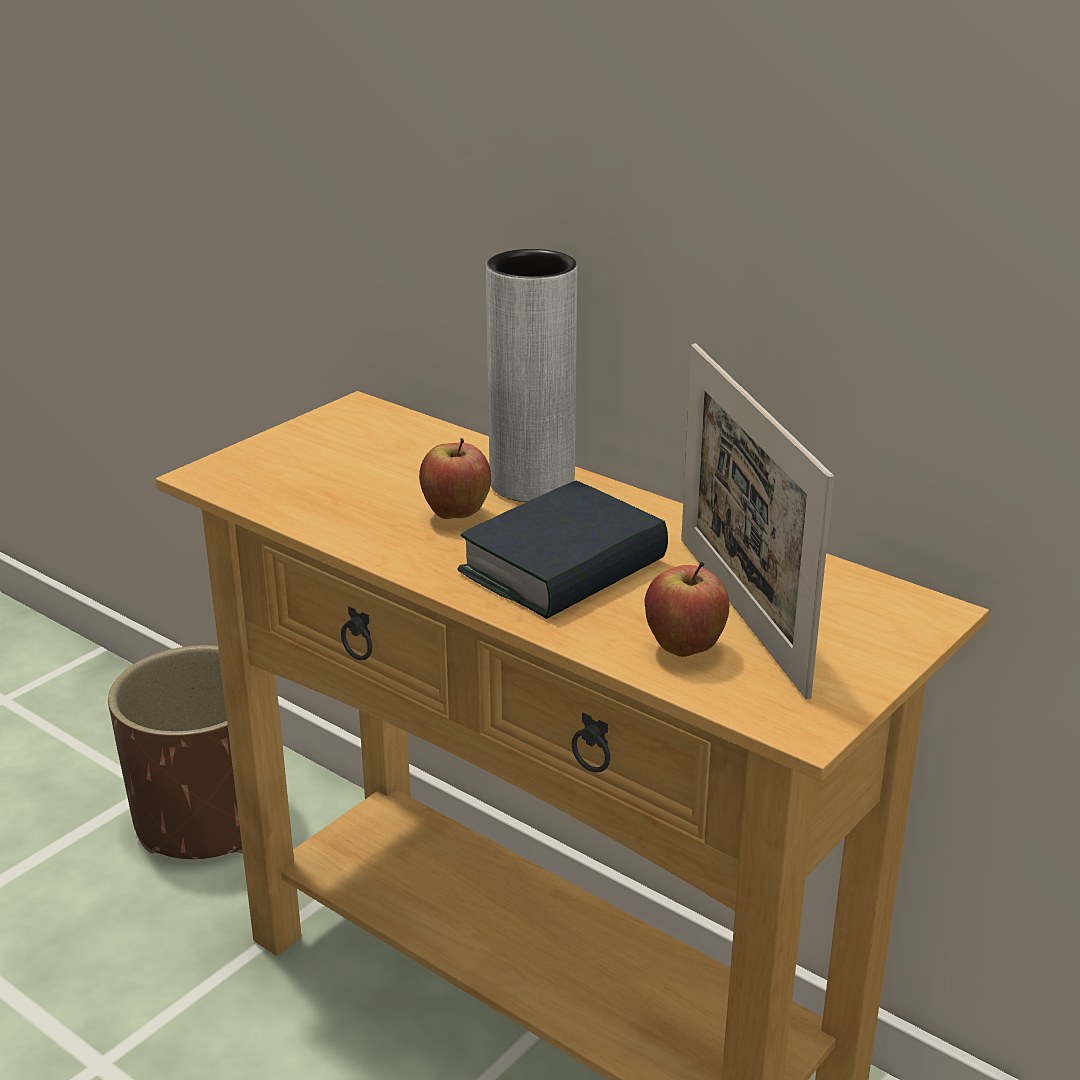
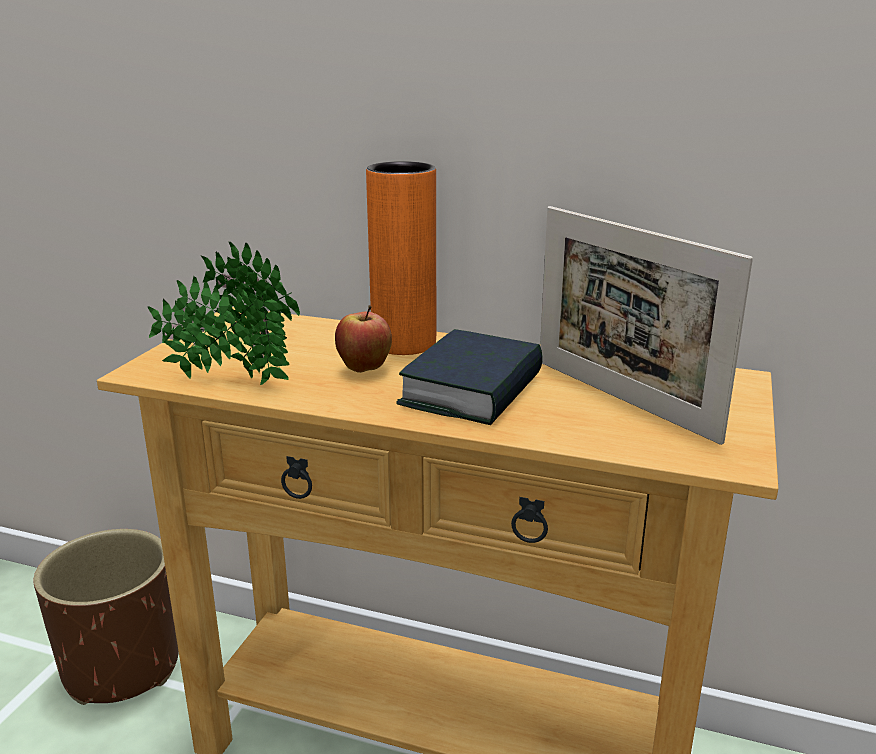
camera: 20 degrees left, 5 degrees down
grey vase [486,249,577,502] -> orange vase [366,161,436,355]
apple [645,562,729,657] -> none
none -> potted plant [147,242,300,385]

